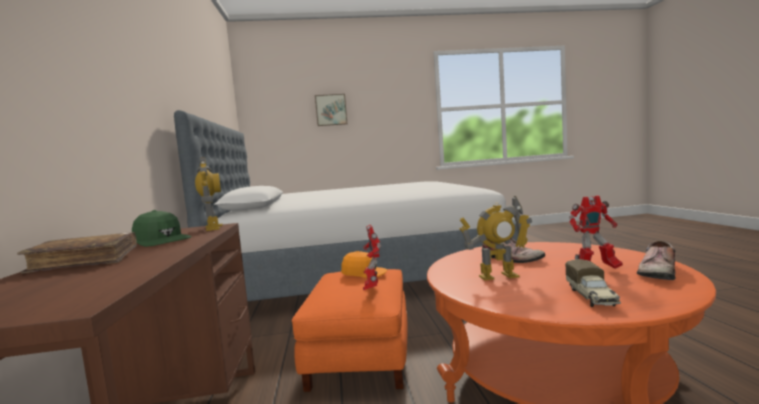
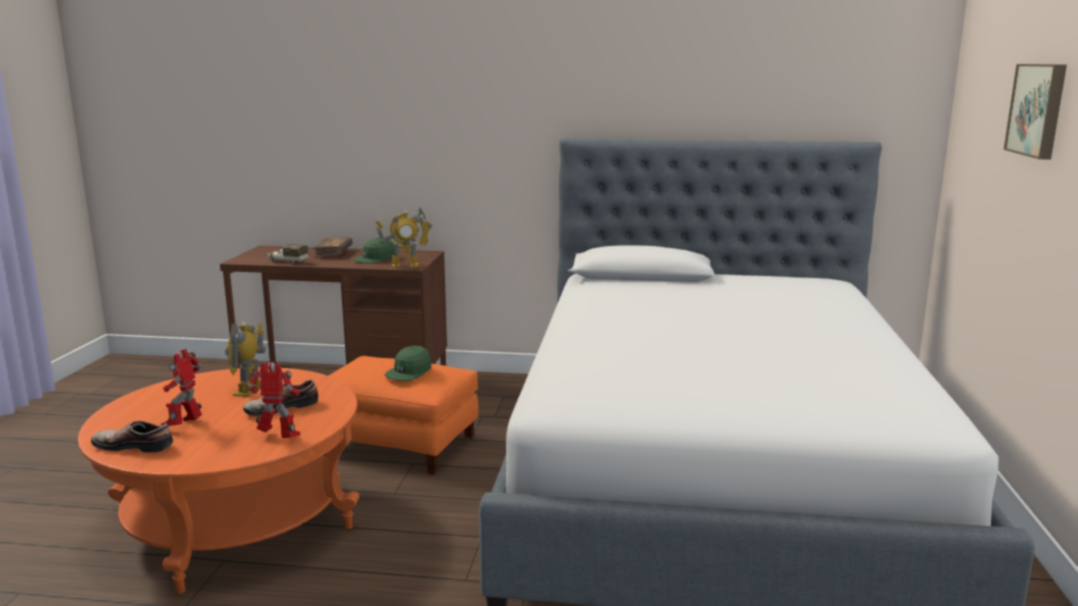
camera: 105 degrees right, 10 degrees up
orange cap [341,251,387,278] -> green cap [384,346,432,381]
toy robot [363,224,381,290] -> toy robot moved to [248,362,300,438]
toy truck [565,259,621,307] -> toy truck moved to [267,244,309,264]
shoe [637,240,676,280] -> shoe turned 45 degrees counterclockwise [91,421,173,453]

